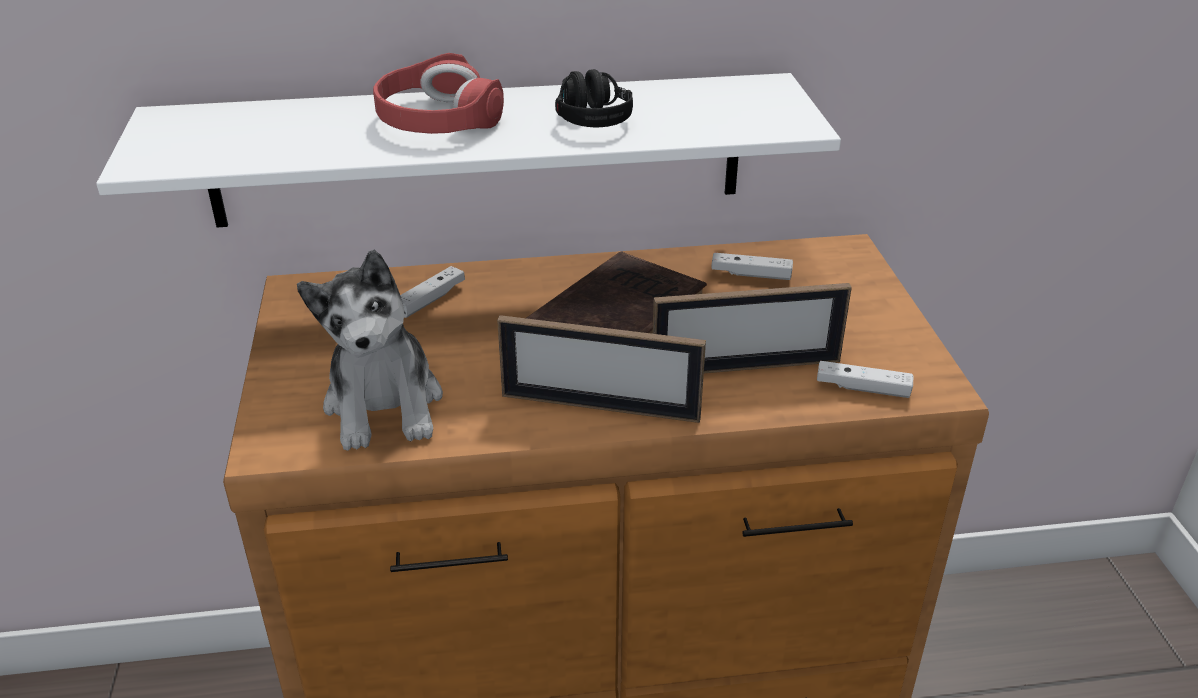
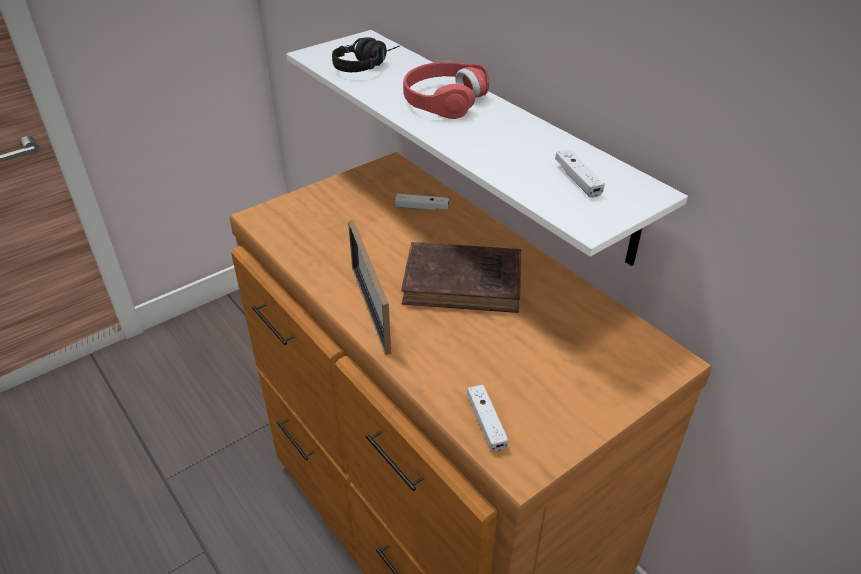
camera: 60 degrees right, 5 degrees up
plush toy [297,250,443,451] -> none
black headphones [555,69,633,127] -> black headphones moved to [332,37,400,72]
picture frame [652,283,852,373] -> none
white game controller [711,253,793,280] -> white game controller moved to [555,150,605,198]

